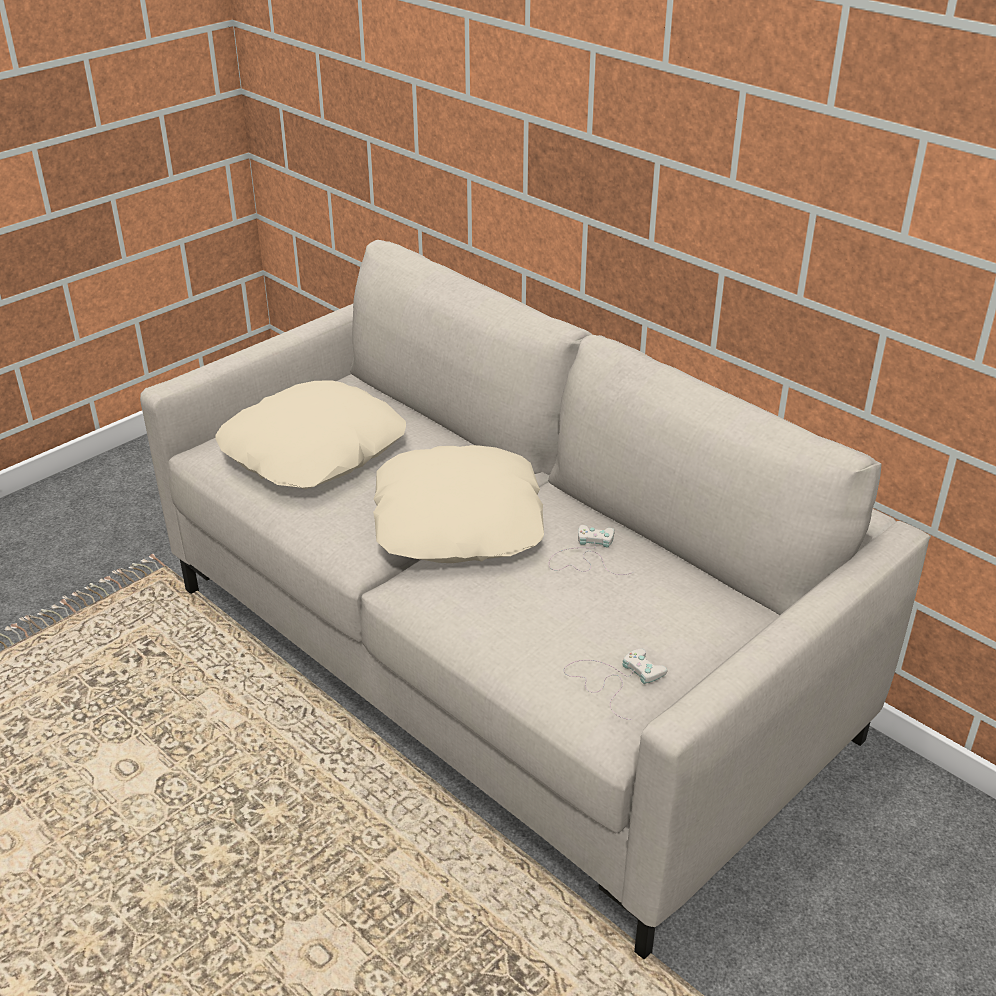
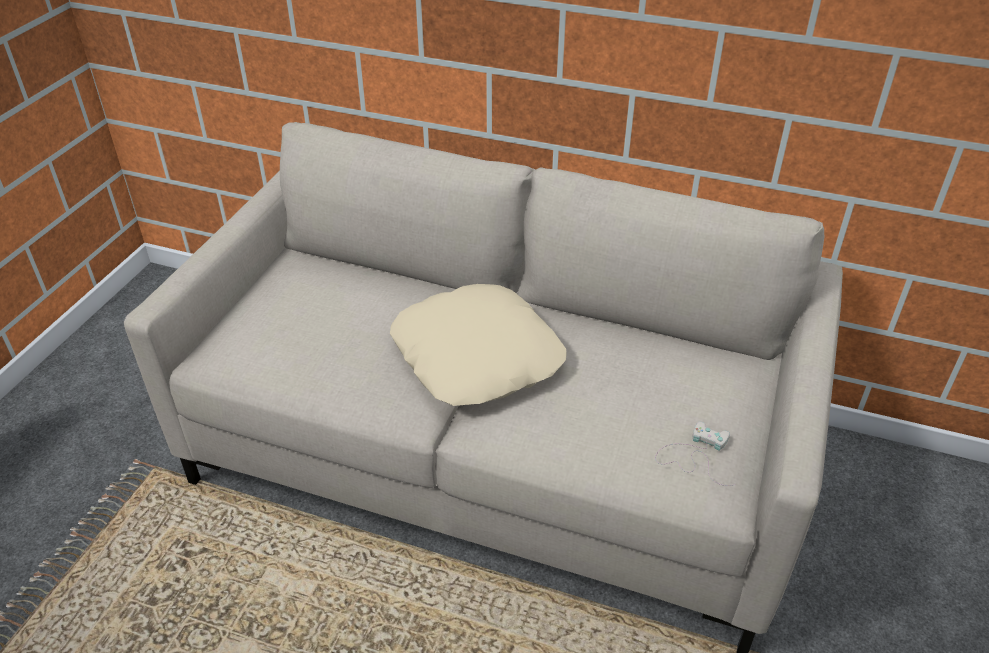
camera: 25 degrees left, 5 degrees up
beige pillow [215,380,406,489] -> none
white game controller [548,525,633,575] -> none

